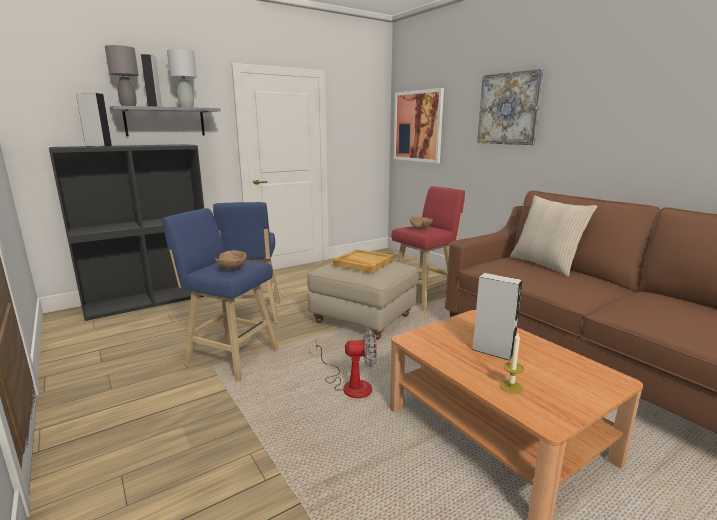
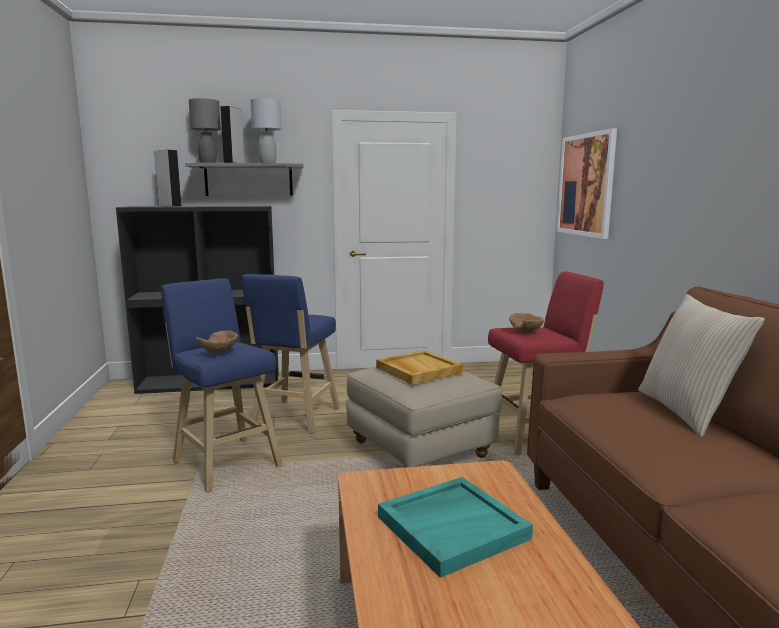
camera: 25 degrees right, 5 degrees down
fan [316,330,377,398] -> none
grey speaker [472,273,522,361] -> turquoise tray [378,477,533,578]
picture [477,68,544,145] -> none
candle [500,333,524,394] -> none

